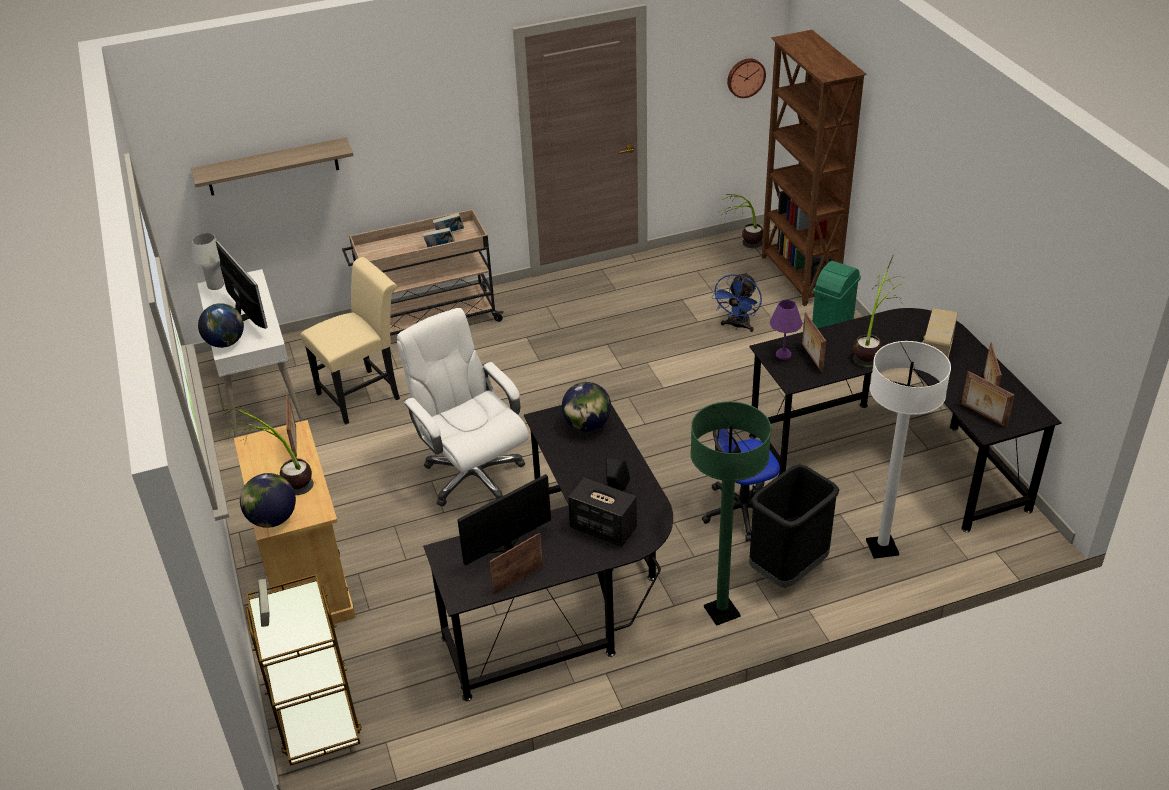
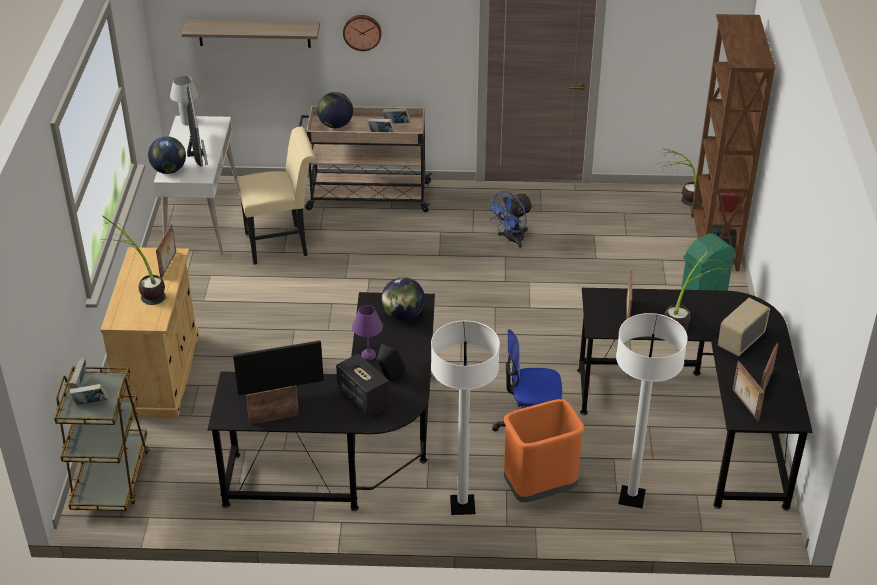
camera: 20 degrees right, 0 degrees up
globe [240,473,296,528] -> globe moved to [317,92,353,128]
white office chair [397,308,529,507] -> none
green floor lamp [690,401,771,626] -> white floor lamp [431,321,500,515]
blue fan [711,272,762,332] -> blue fan moved to [487,191,533,248]
wall clock [727,58,766,98] -> wall clock moved to [343,15,381,51]
black trash can [749,464,840,588] -> orange trash can [504,399,584,502]
purple table lamp [770,300,802,360] -> purple table lamp moved to [352,305,383,360]
none -> book [70,384,108,405]

